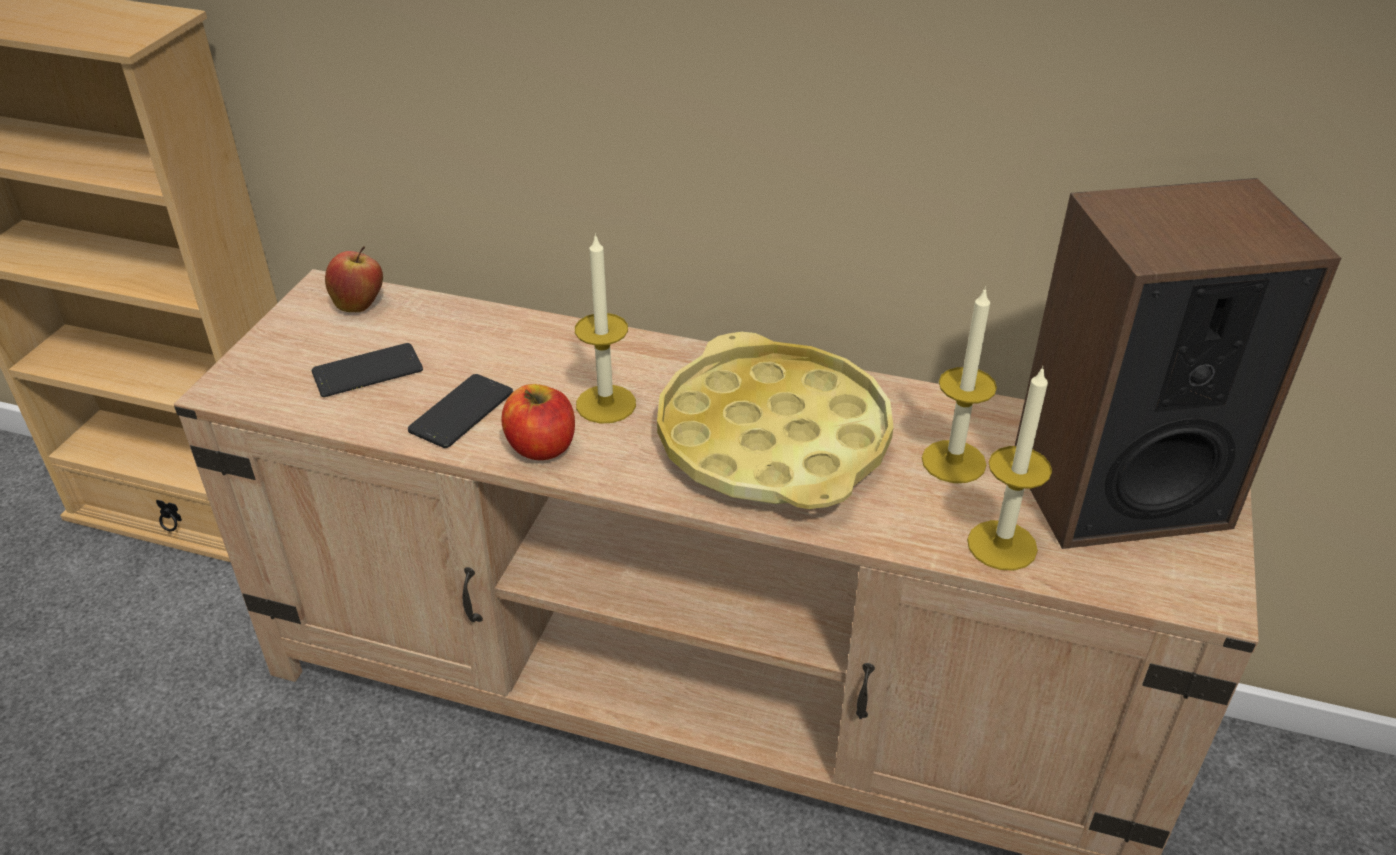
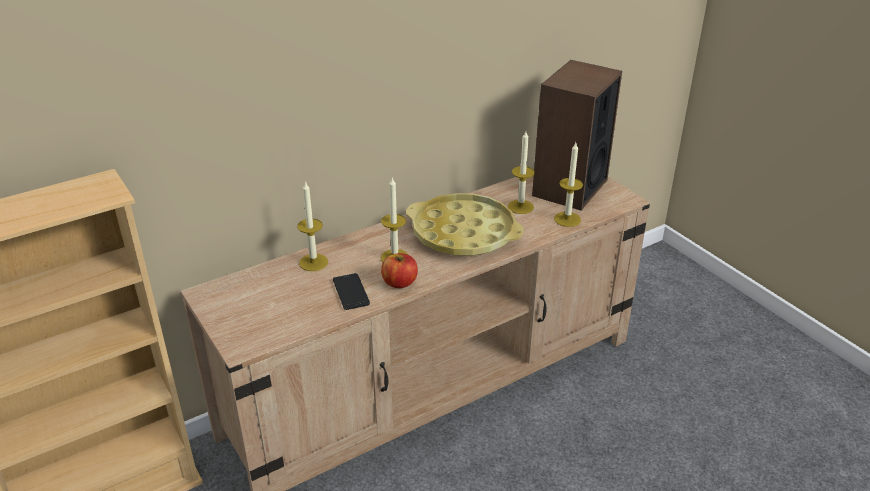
camera: 50 degrees left, 5 degrees down
phone [312,343,423,397] -> none
apple [325,246,383,312] -> none
none -> candle [297,181,328,271]

